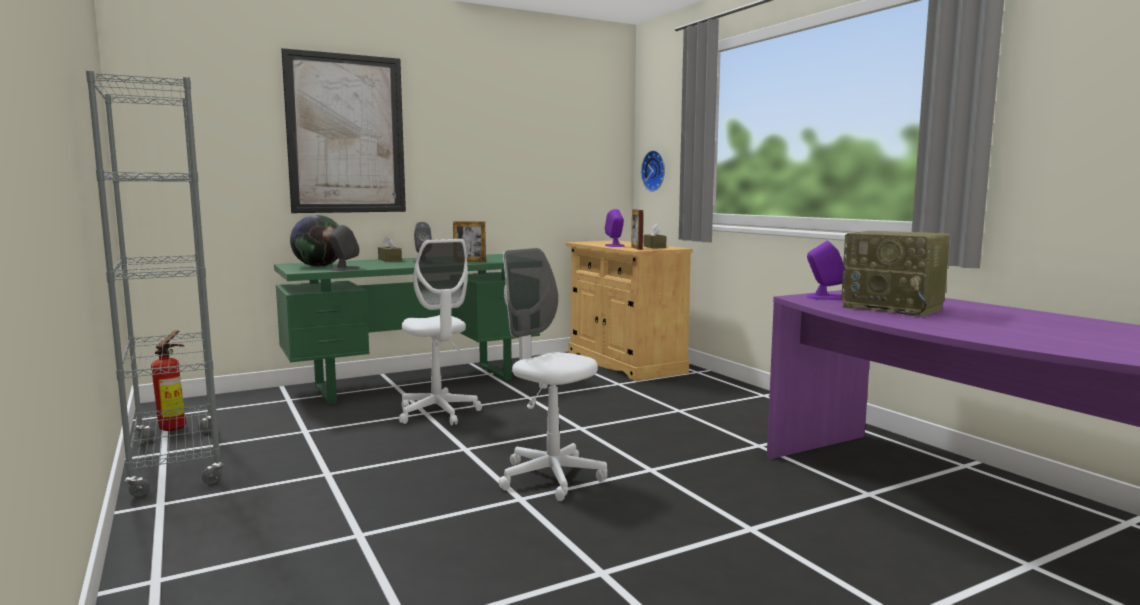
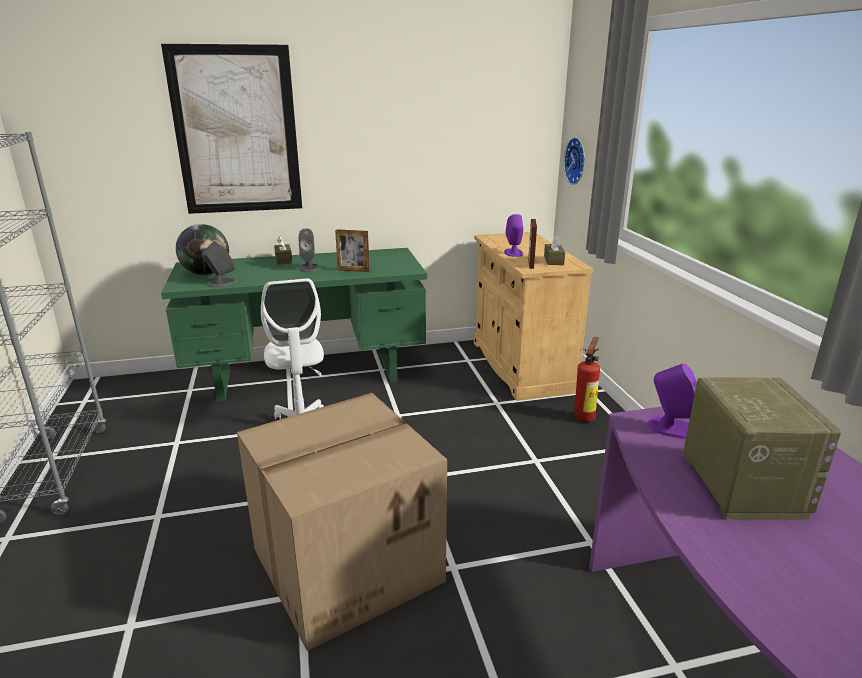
camera: 15 degrees right, 15 degrees up
fire extinguisher [151,330,186,431] -> fire extinguisher moved to [574,337,600,422]
white office chair [499,248,608,501] -> cardboard box [237,393,447,651]
radio [841,231,950,317] -> radio turned 150 degrees counterclockwise [684,377,841,520]

